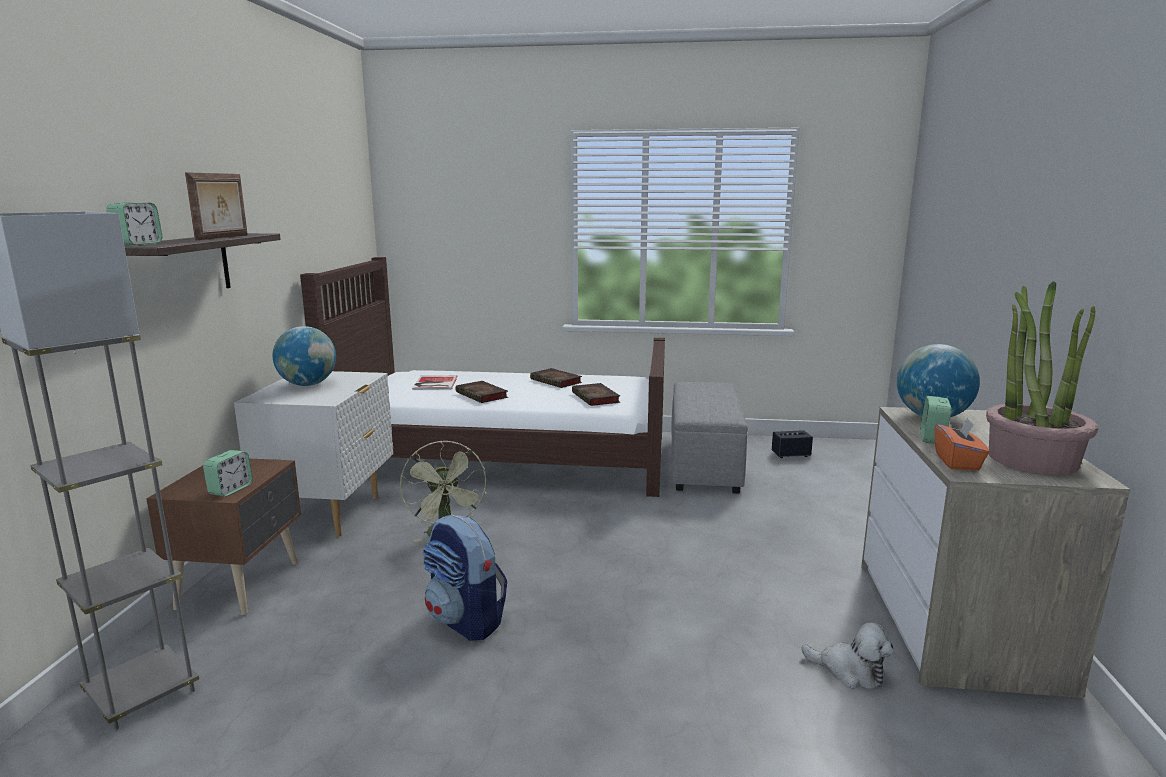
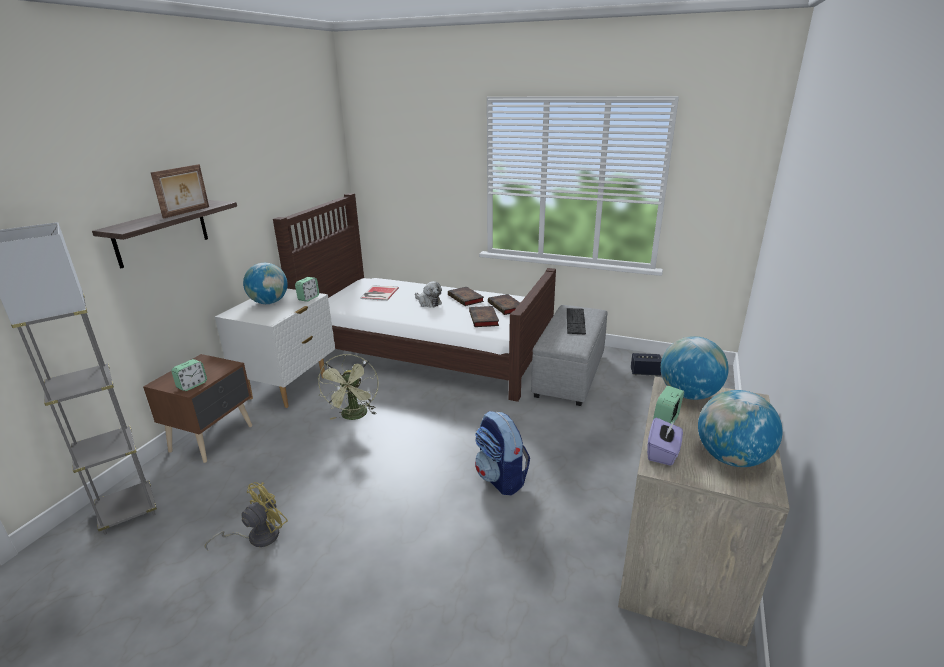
camera: 15 degrees right, 10 degrees up
alarm clock [106,202,162,246] -> alarm clock moved to [295,277,319,302]
backpack [422,515,507,641] -> backpack moved to [475,411,530,495]
book [456,381,508,403] -> book moved to [488,294,520,315]
plush toy [802,623,894,689] -> plush toy moved to [415,281,442,308]
orange tissue box [935,417,989,471] -> purple tissue box [647,417,683,466]
potted plant [986,281,1098,475] -> globe [698,390,782,467]
none -> yellow fan [205,482,288,550]
none -> keyboard [567,308,586,335]

